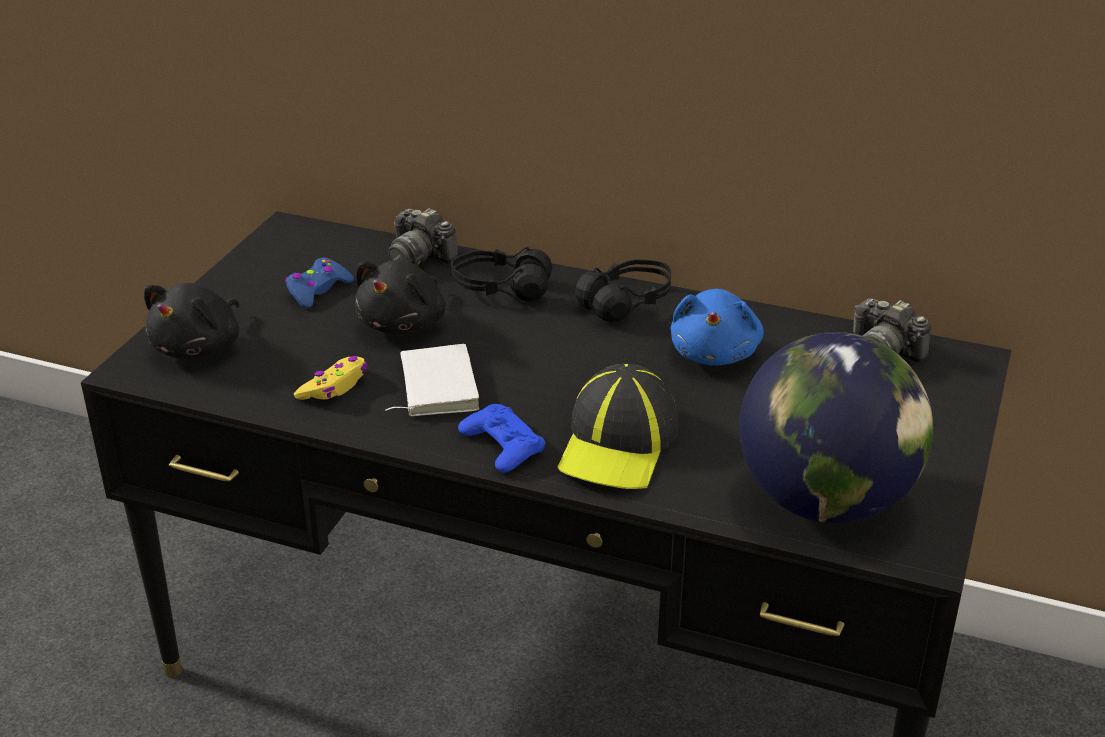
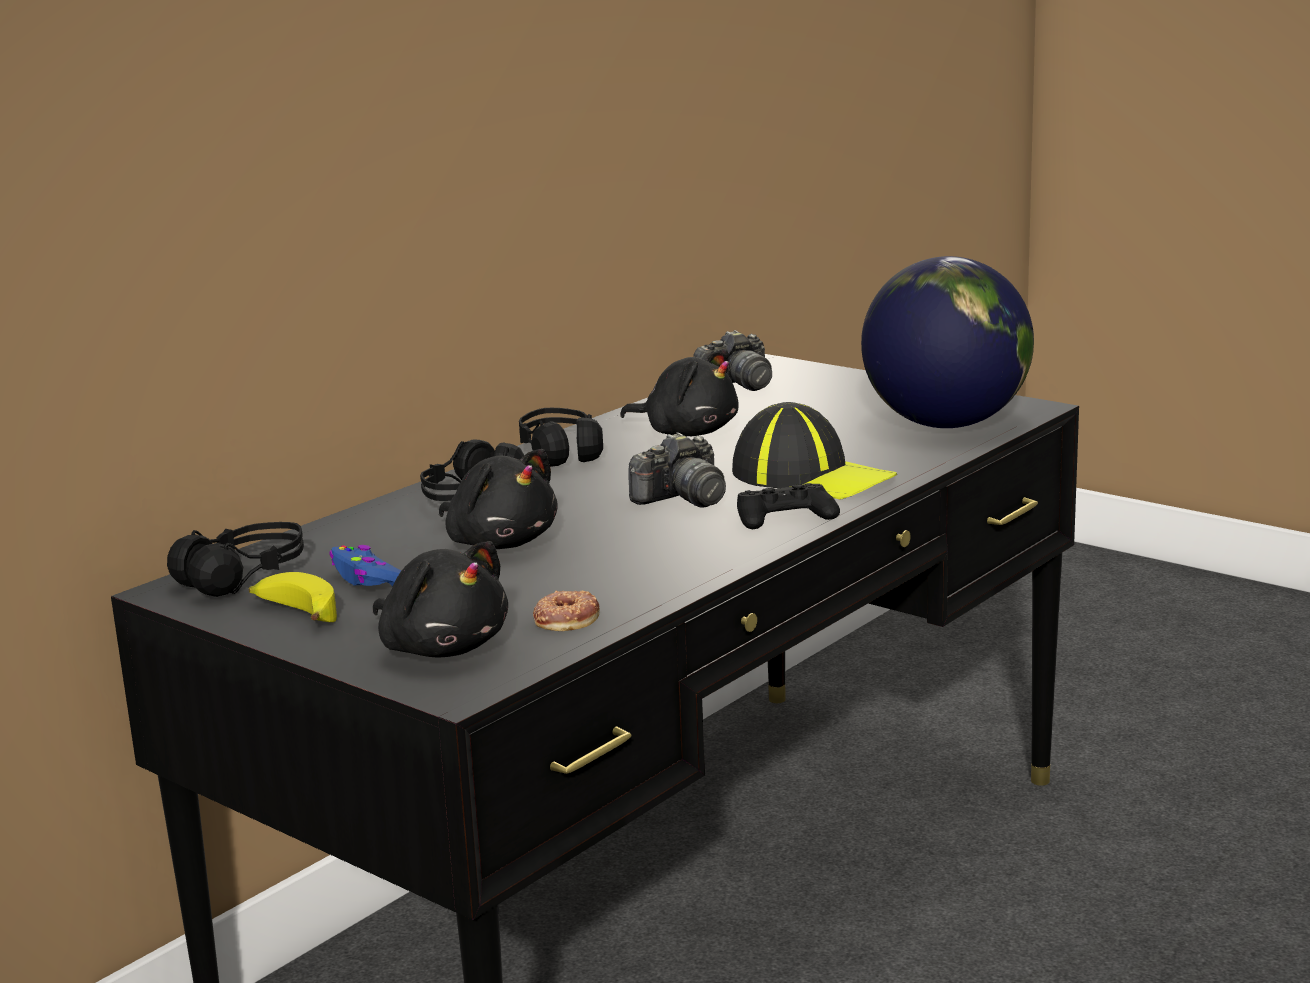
camera: 70 degrees left, 15 degrees down
yellow game controller [294,356,367,400] -> none
white book [385,344,479,416] -> none
camera [388,208,458,266] -> camera moved to [628,432,726,508]
blue game controller [458,404,546,473] -> black game controller [737,483,840,530]
blue plush toy [671,289,764,366] -> black plush toy [620,349,739,436]
none -> black headphones [167,522,304,597]
none -> banana [249,572,337,622]
none -> donut [533,590,600,631]

